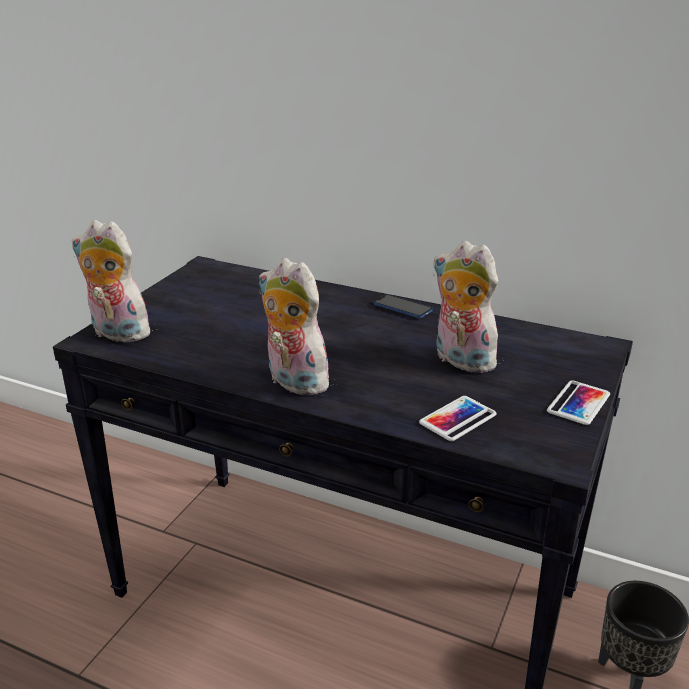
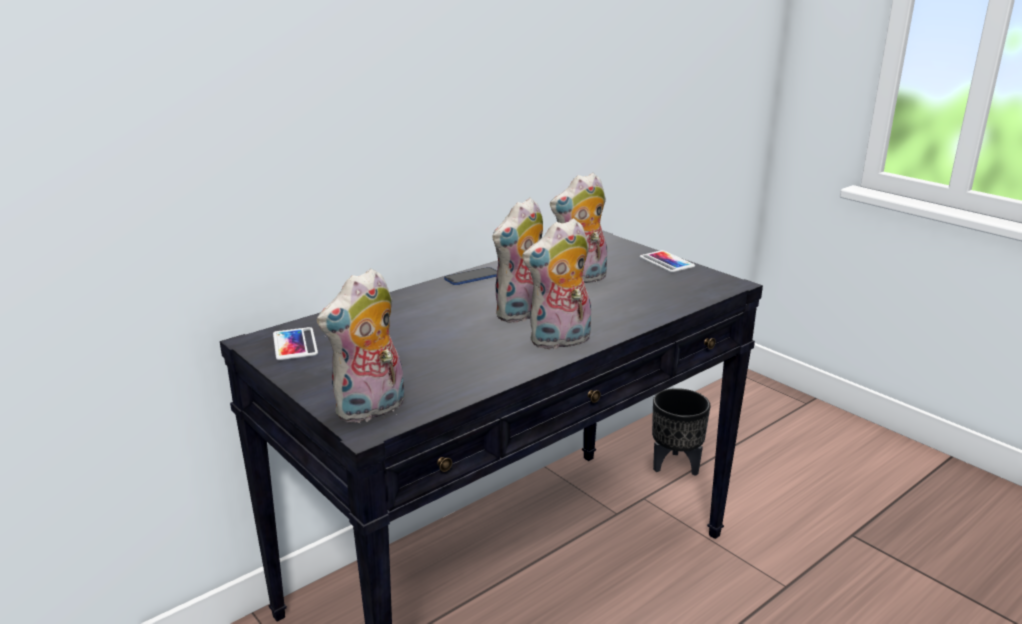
camera: 65 degrees left, 5 degrees down
phone [419,396,497,441] -> phone moved to [273,327,318,360]
none -> plush toy [493,198,543,323]

